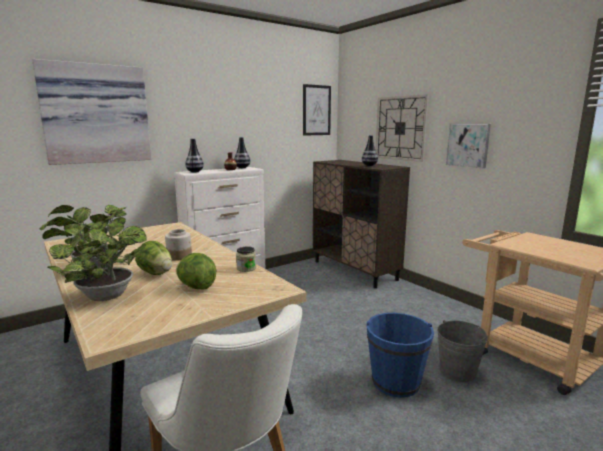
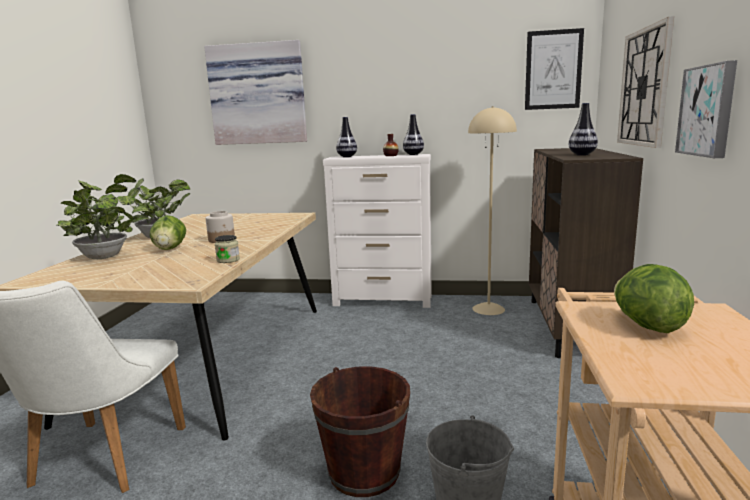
camera: 45 degrees right, 0 degrees up
lettuce [176,253,217,290] -> lettuce moved to [614,264,694,333]
blue bucket [367,313,434,398] -> brown bucket [310,366,410,497]
none -> beige floor lamp [468,106,517,315]

